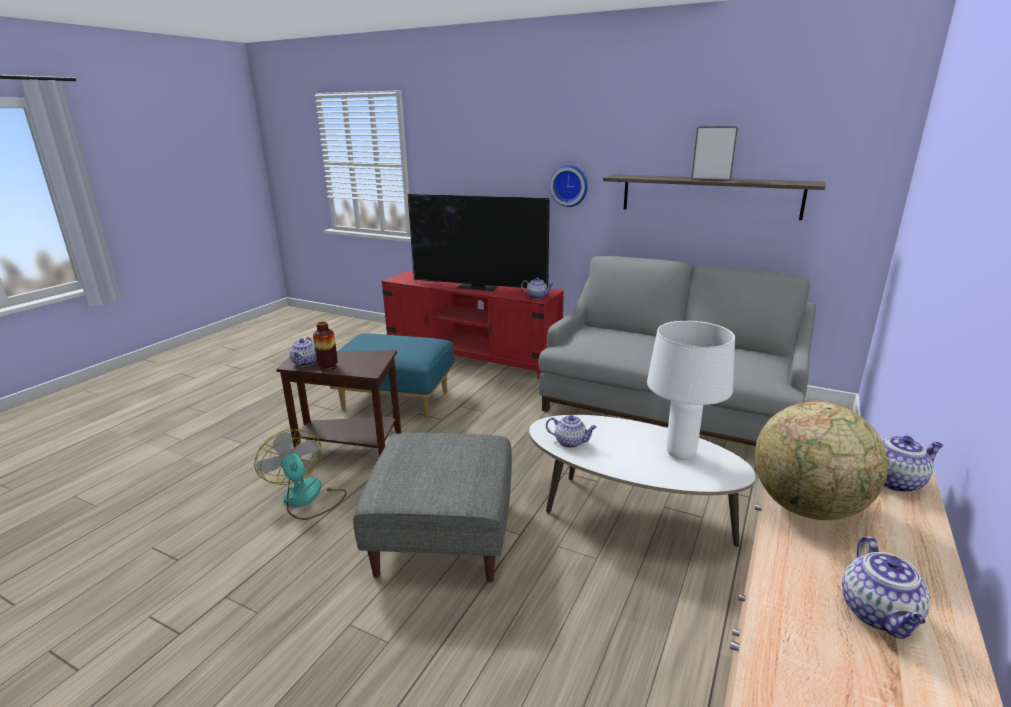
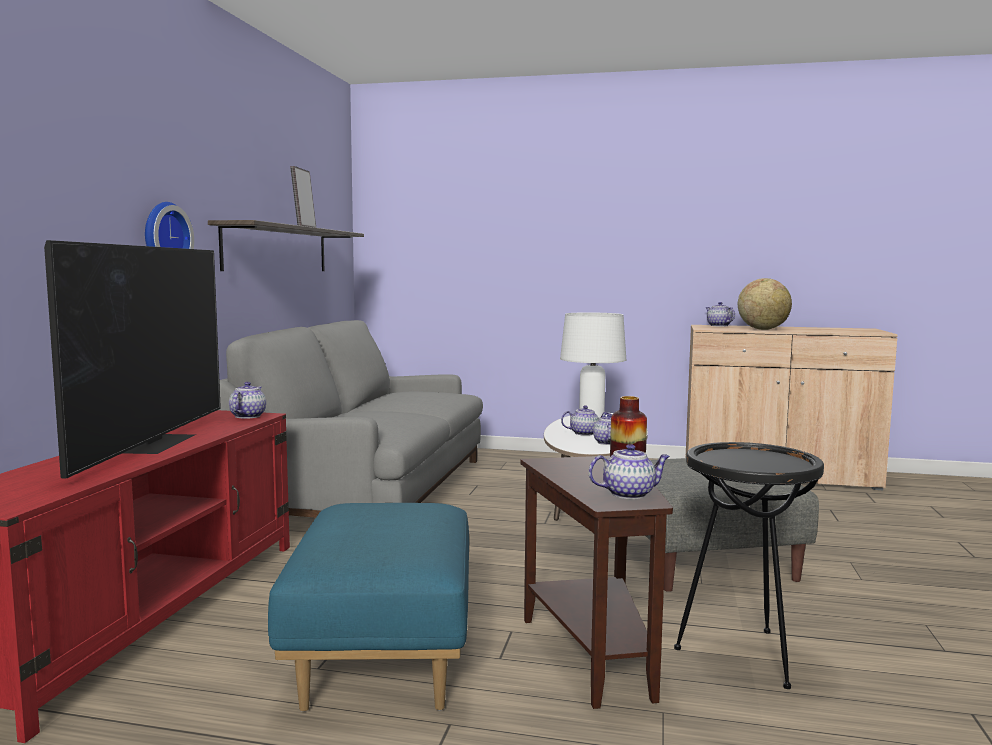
camera: 105 degrees left, 15 degrees down
fan [254,429,347,520] -> black side table [674,442,824,689]
teapot [842,536,930,639] -> teapot moved to [561,405,608,436]

